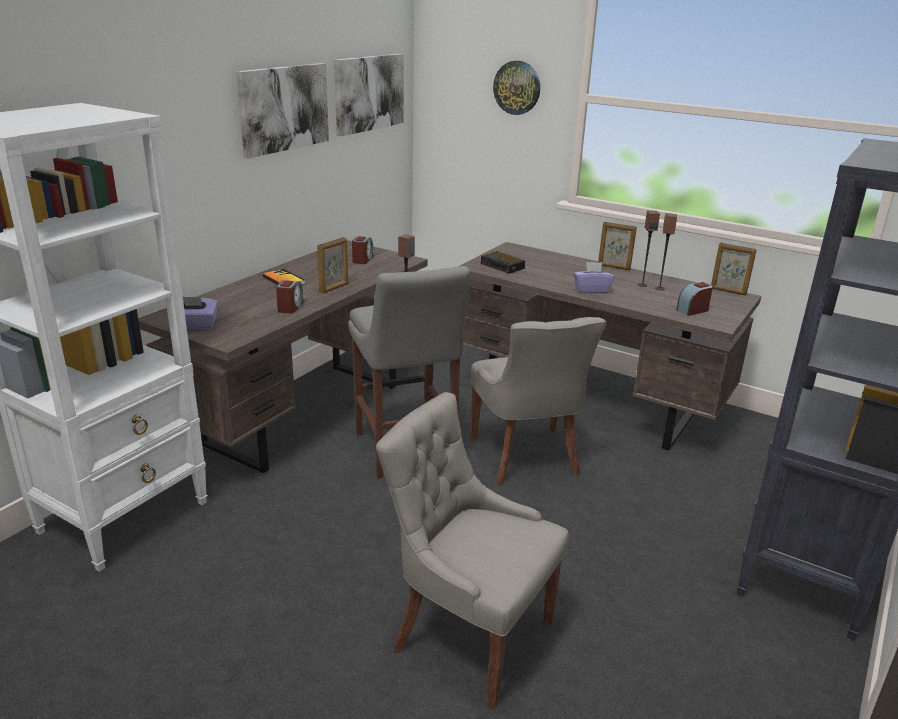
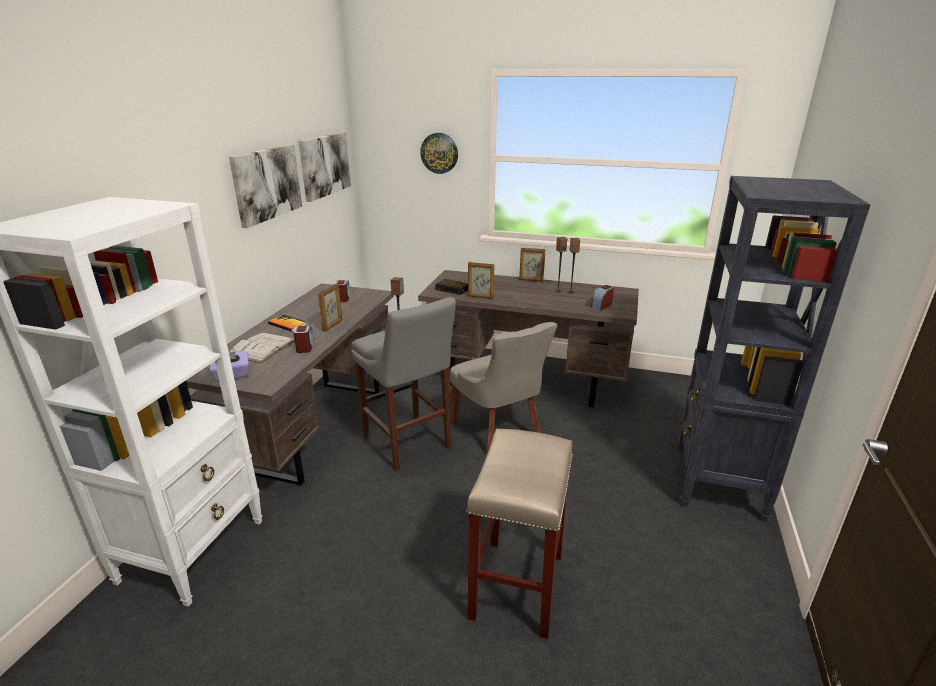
camera: 15 degrees left, 0 degrees up
grey chair [376,392,569,709] -> beige stool [466,428,573,639]
purple tissue box [574,262,614,294] -> none
picture frame [711,243,757,296] -> picture frame moved to [468,262,494,299]
none -> white book [229,332,295,363]

